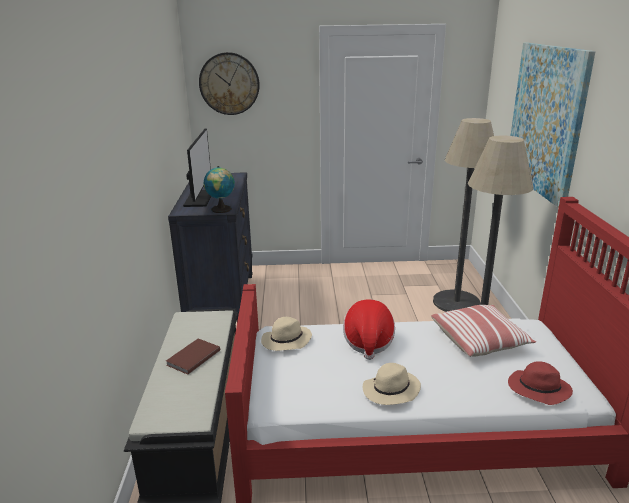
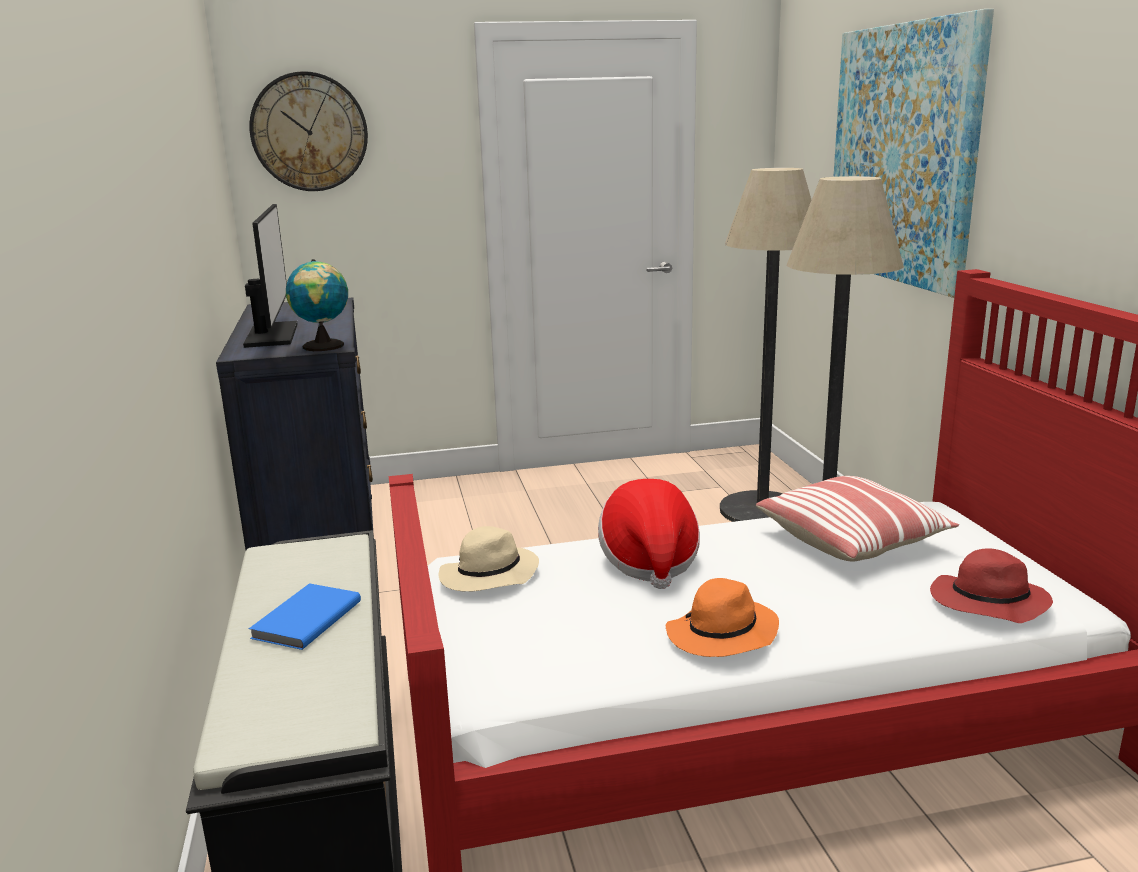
camera: 10 degrees left, 5 degrees down
brown book [166,338,220,375] -> blue book [249,583,361,650]
beige hat [363,363,421,405] -> orange hat [666,578,779,657]

